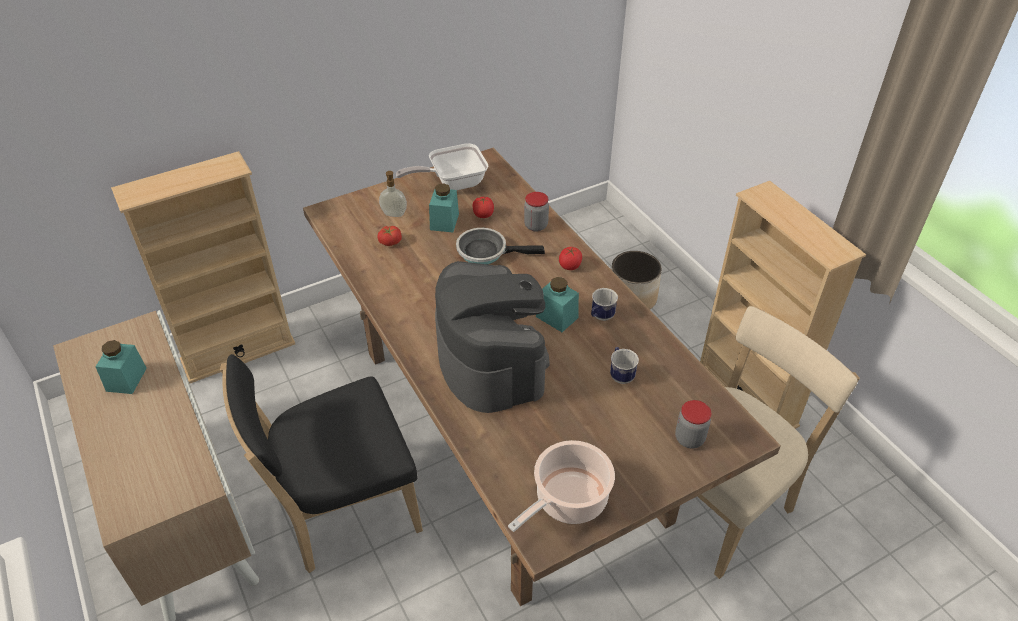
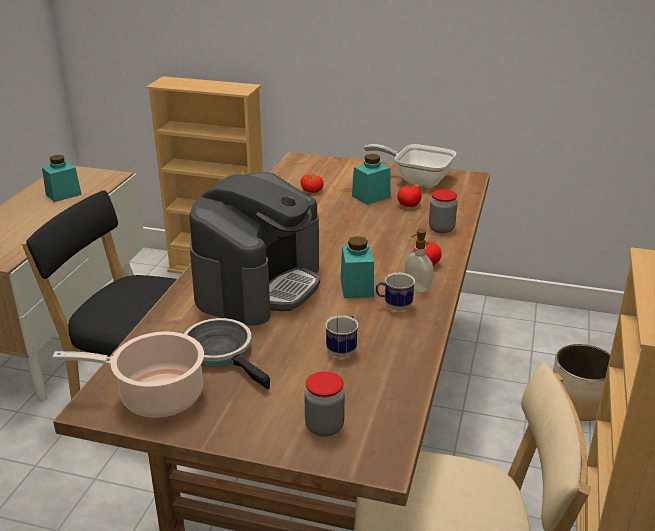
camera: 45 degrees right, 15 degrees down
soap dispenser [379,171,407,217] -> soap dispenser moved to [405,229,433,293]
frying pan [456,228,545,265] -> frying pan moved to [184,318,270,389]

